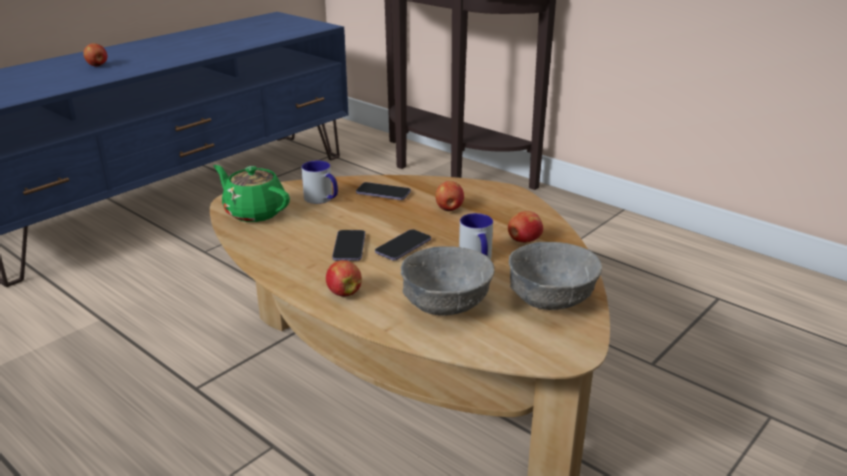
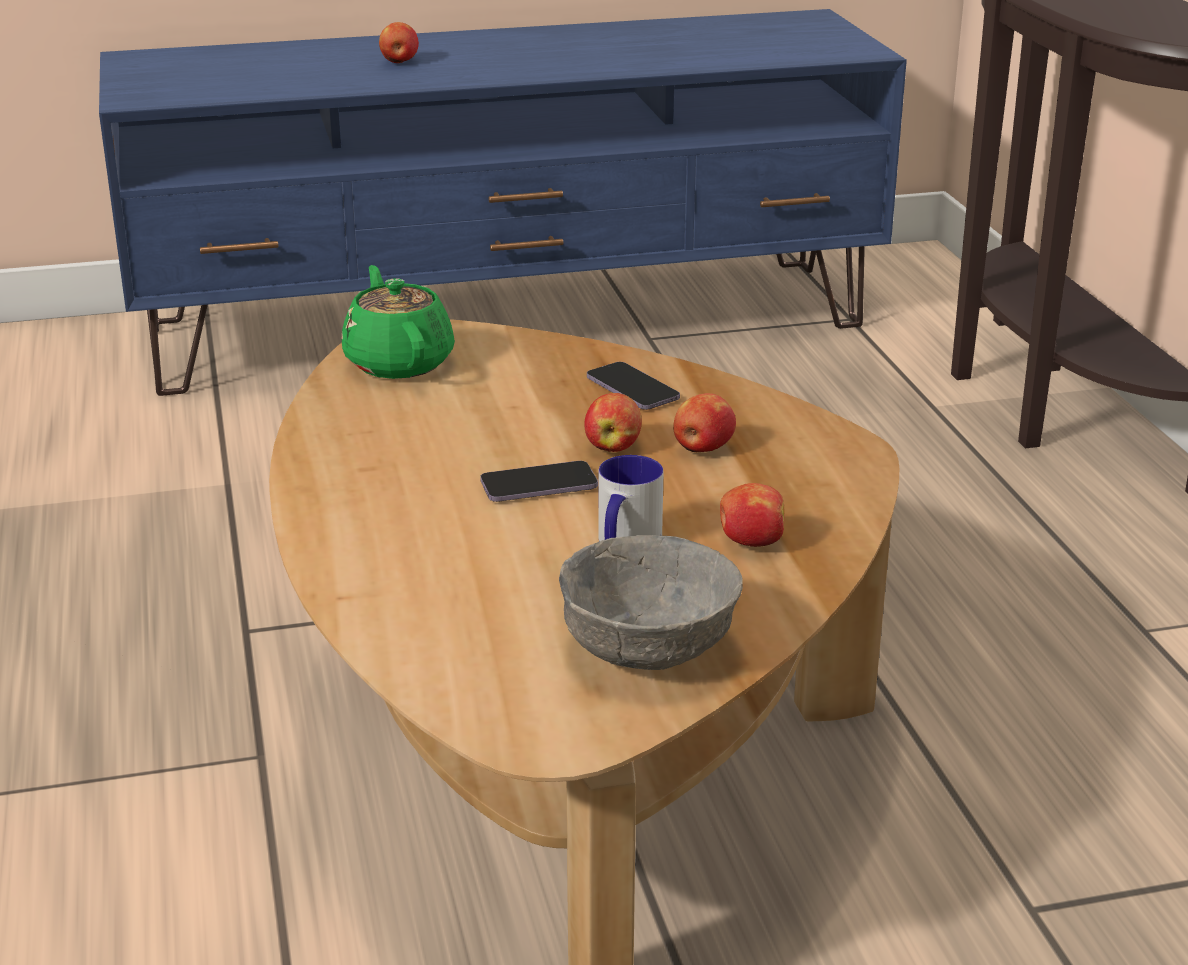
camera: 35 degrees right, 0 degrees up
mug [301,161,338,204] -> none
apple [326,260,362,297] -> apple moved to [584,393,642,452]
phone [332,230,365,261] -> none
grey bowl [401,246,495,316] -> none

